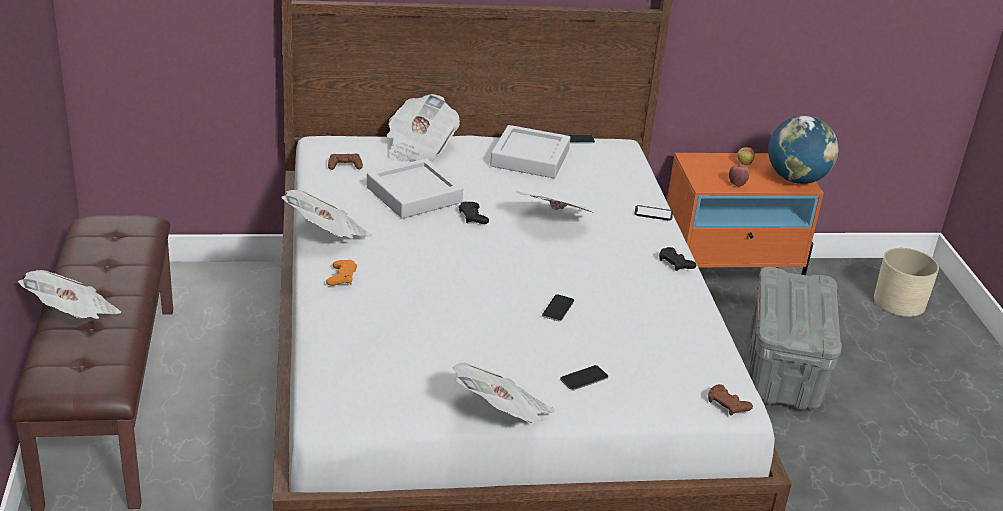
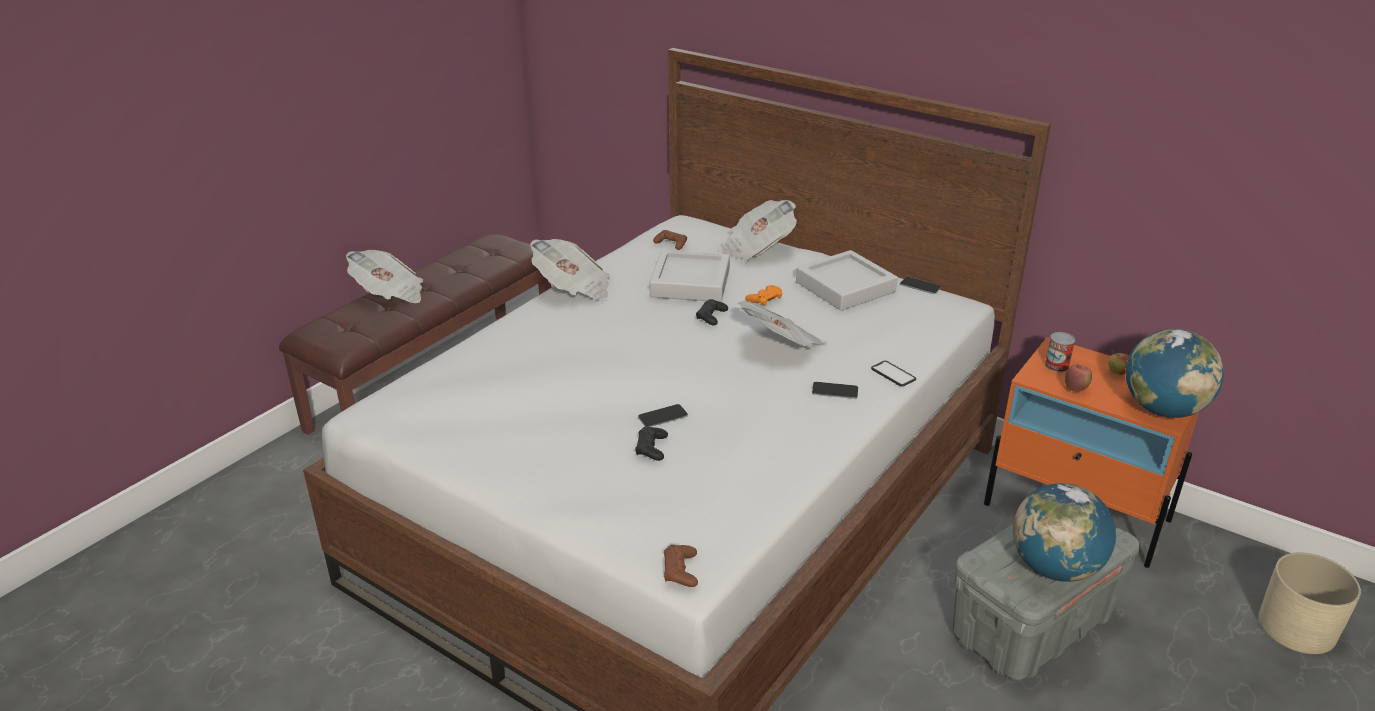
camera: 45 degrees right, 0 degrees up
orange game controller [326,260,357,286] -> orange game controller moved to [746,285,782,306]
newspaper [453,363,555,423] -> none
phone [560,365,608,390] -> phone moved to [812,382,858,399]
black game controller [659,247,696,271] -> black game controller moved to [635,426,668,461]
none -> globe [1013,483,1116,582]
none -> can [1045,332,1075,372]

